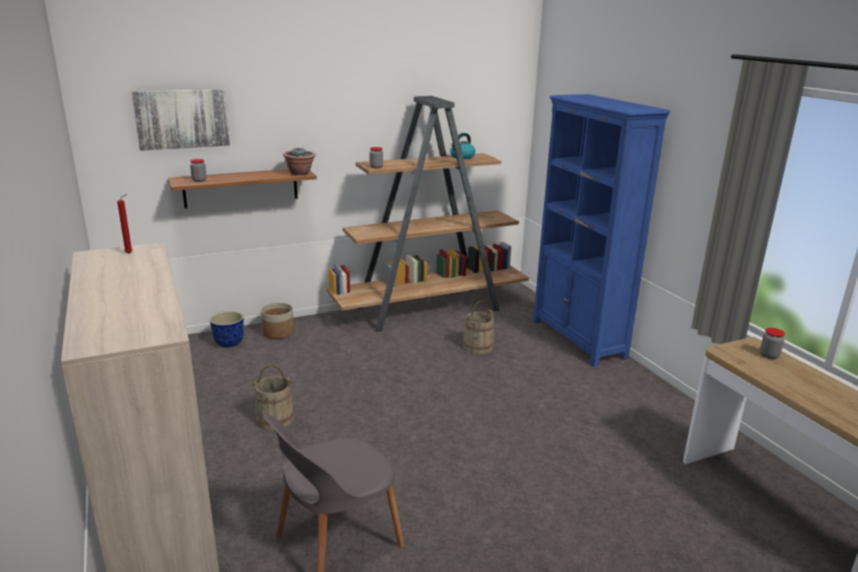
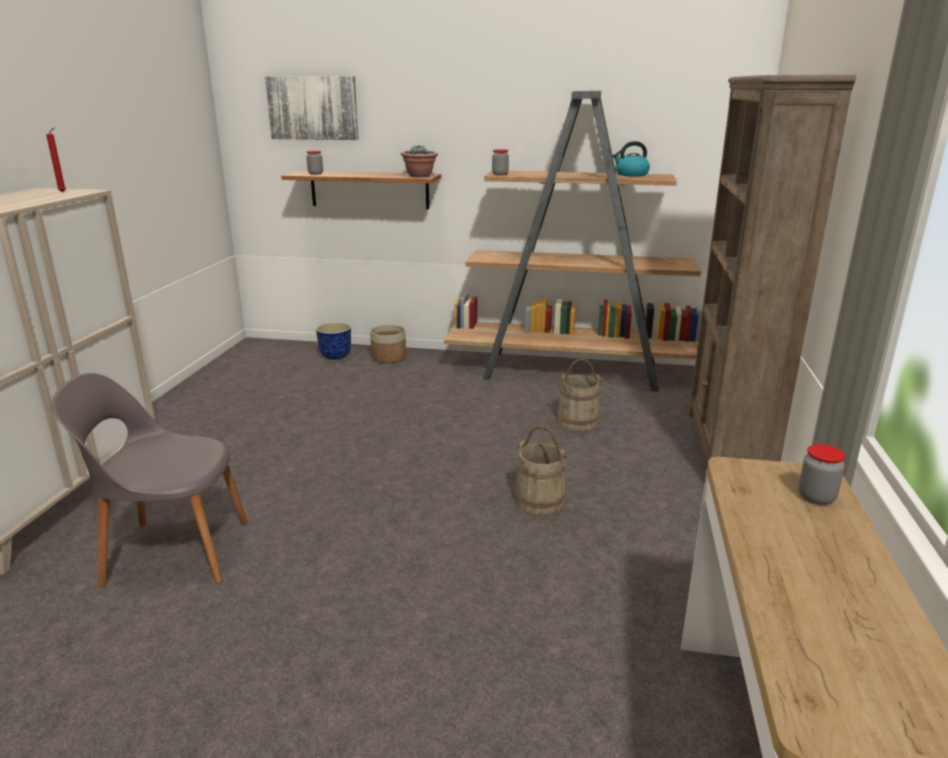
camera: 35 degrees right, 0 degrees up
beige bucket [252,365,294,430] -> beige bucket moved to [515,426,568,515]
blue bookcase [533,94,670,367] -> brown bookcase [689,75,856,481]

